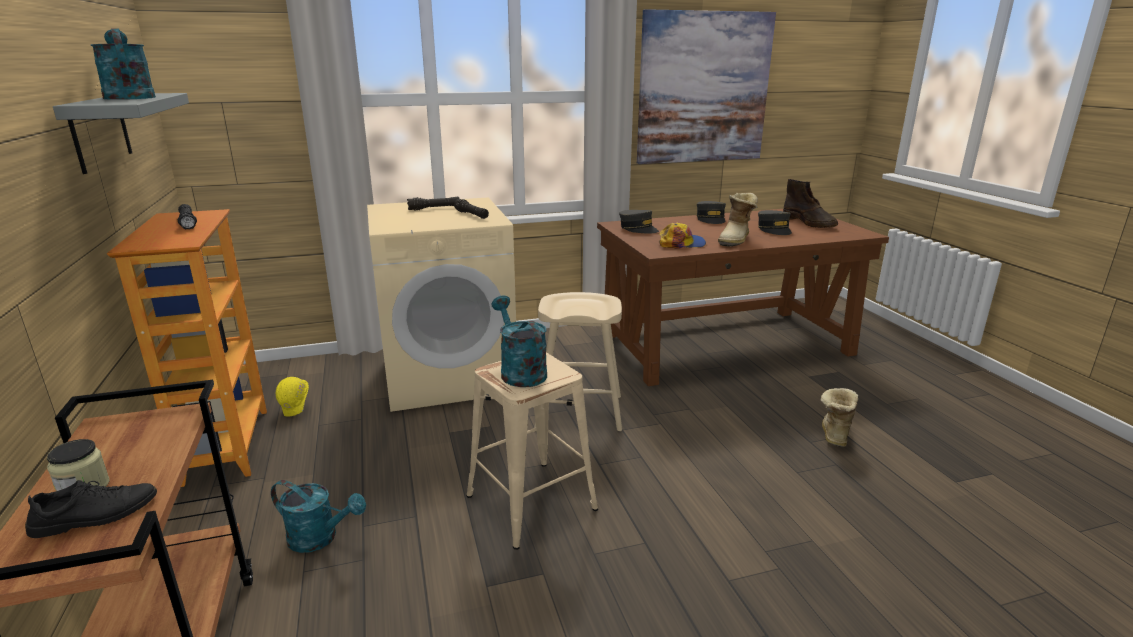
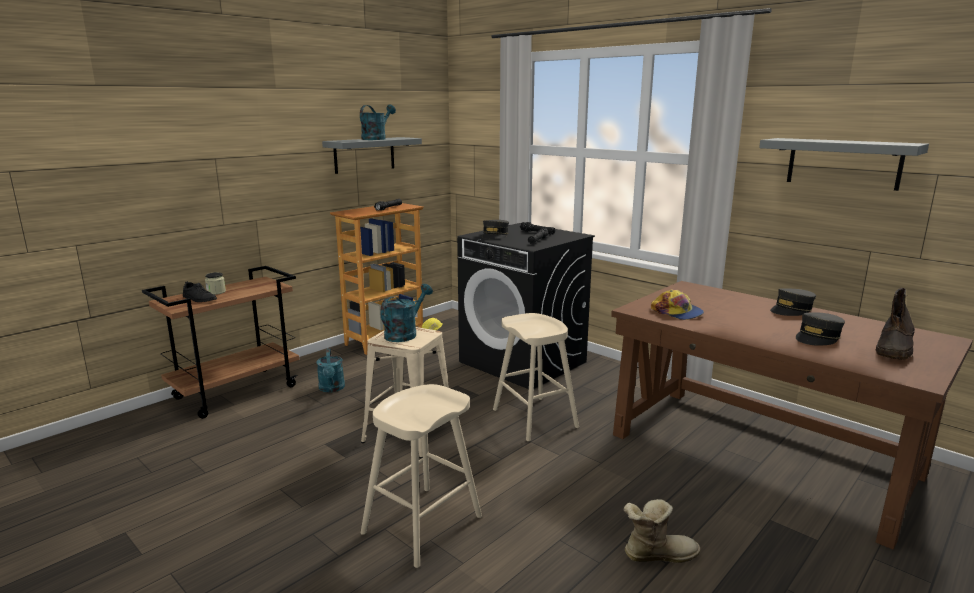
camera: 60 degrees right, 5 degrees down
beige washing machine [367,197,516,412] -> black washing machine [457,223,595,389]
grey cap [619,210,659,233] -> grey cap moved to [482,220,509,239]
picture [637,9,776,164] -> grey shelf [759,138,929,191]
boot [718,193,758,247] -> none
none -> beige stool [361,384,482,568]

